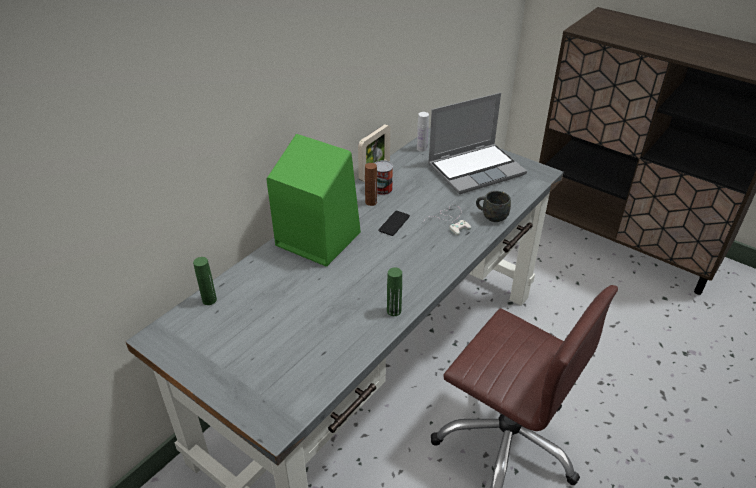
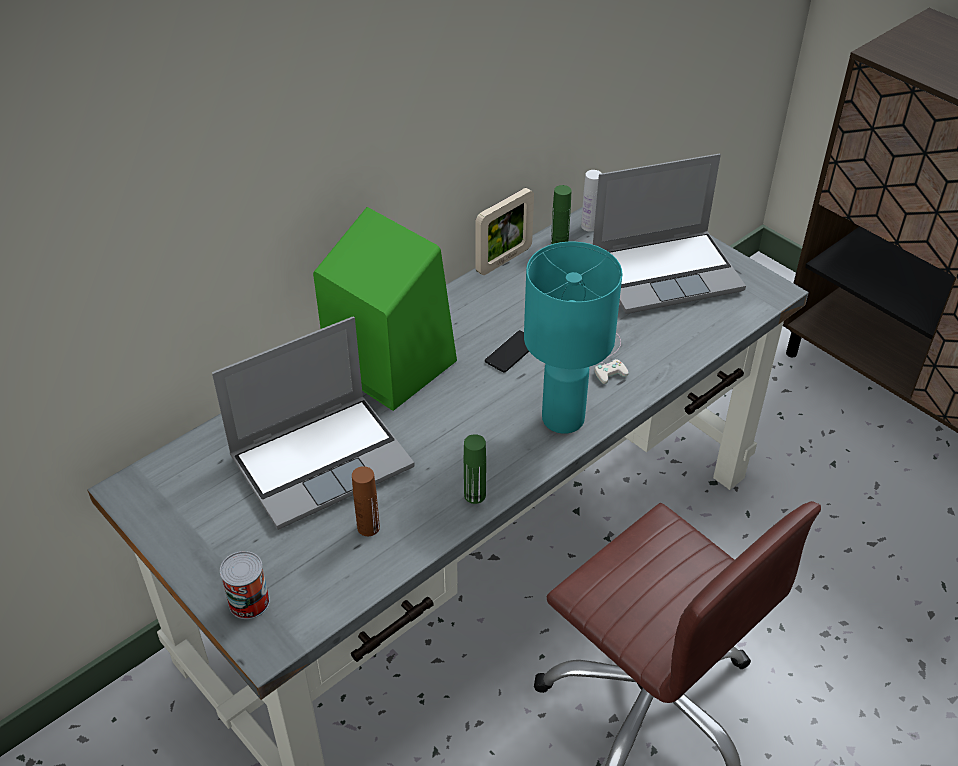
camera: 10 degrees right, 5 degrees up
green bottle [193,257,217,305] -> green bottle moved to [551,185,571,244]
brown bottle [365,163,377,206] -> brown bottle moved to [352,466,380,536]
can [375,160,393,195] -> can moved to [220,551,270,619]
grey mug [476,191,511,222] -> none
none -> laptop [212,317,415,530]
none -> turquoise table lamp [524,242,622,434]

